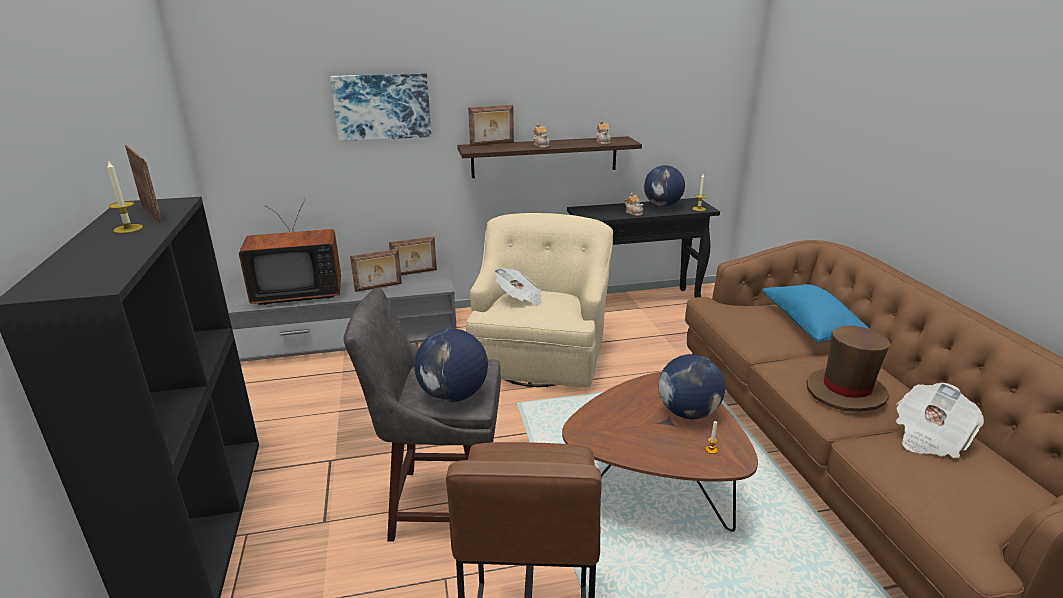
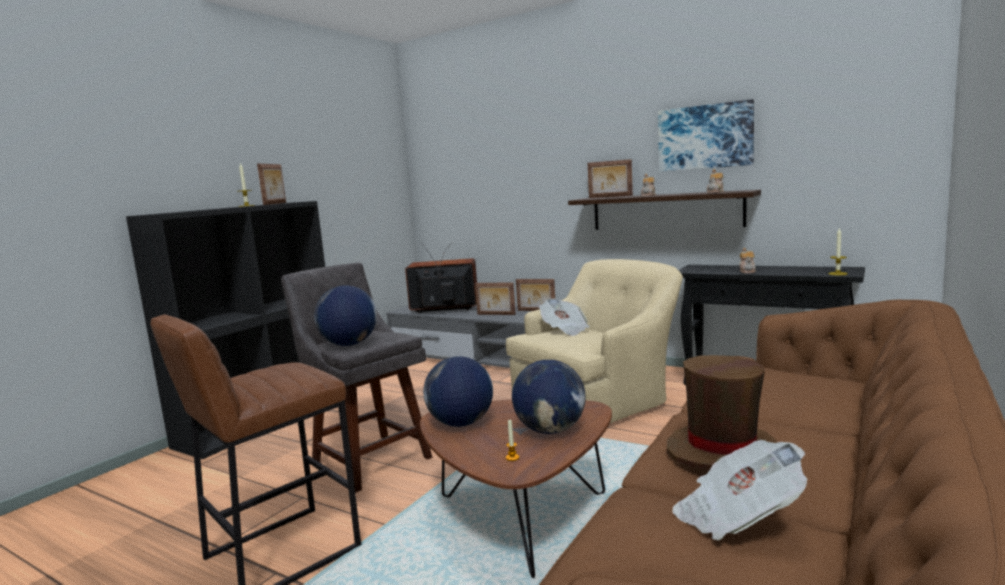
camera: 45 degrees right, 15 degrees down
television [239,199,341,305] -> television turned 150 degrees clockwise [405,242,477,313]
picture [330,73,431,141] -> picture moved to [658,99,754,171]
globe [644,165,685,206] -> globe moved to [423,356,493,427]
blue pillow [762,284,870,342] -> none

